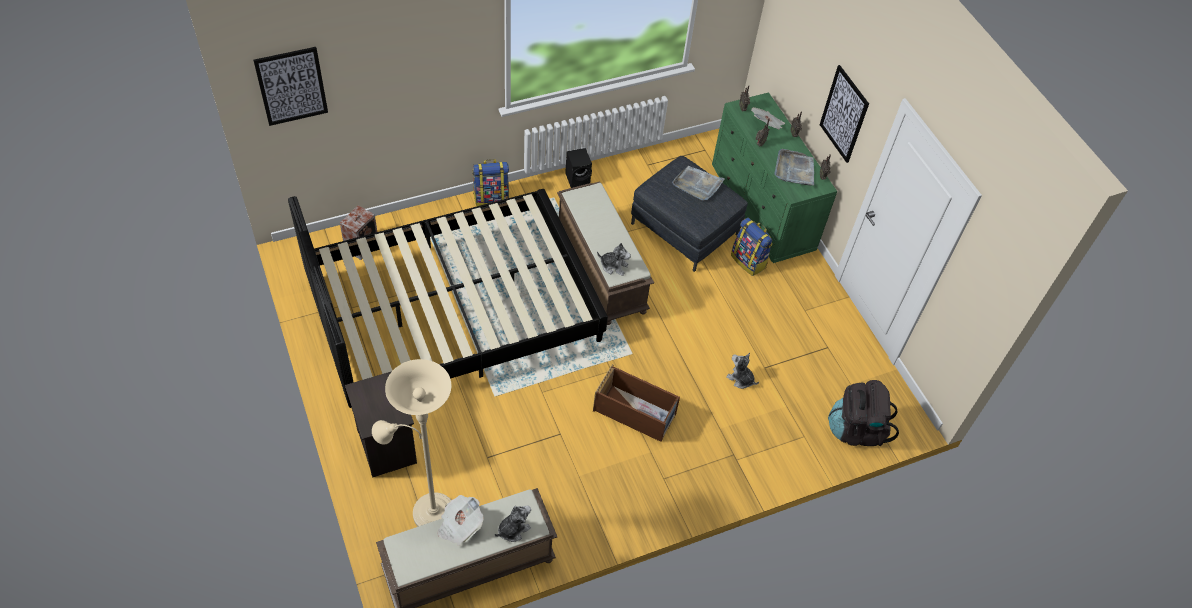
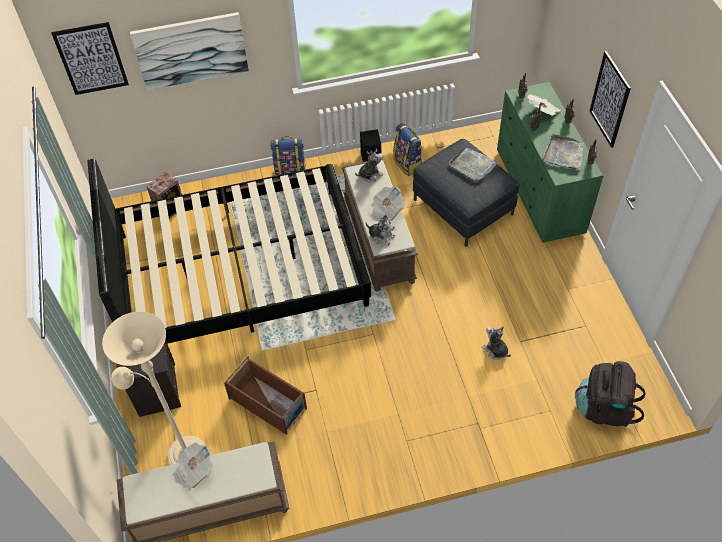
camera: 15 degrees right, 0 degrees up
plush toy [495,506,531,542] -> plush toy moved to [355,150,383,182]
brown storage box [593,364,680,442] -> brown storage box moved to [224,356,307,434]
backpack [731,218,773,276] -> backpack moved to [393,123,422,176]
none -> picture [130,12,249,90]
none -> newspaper [370,187,405,221]

